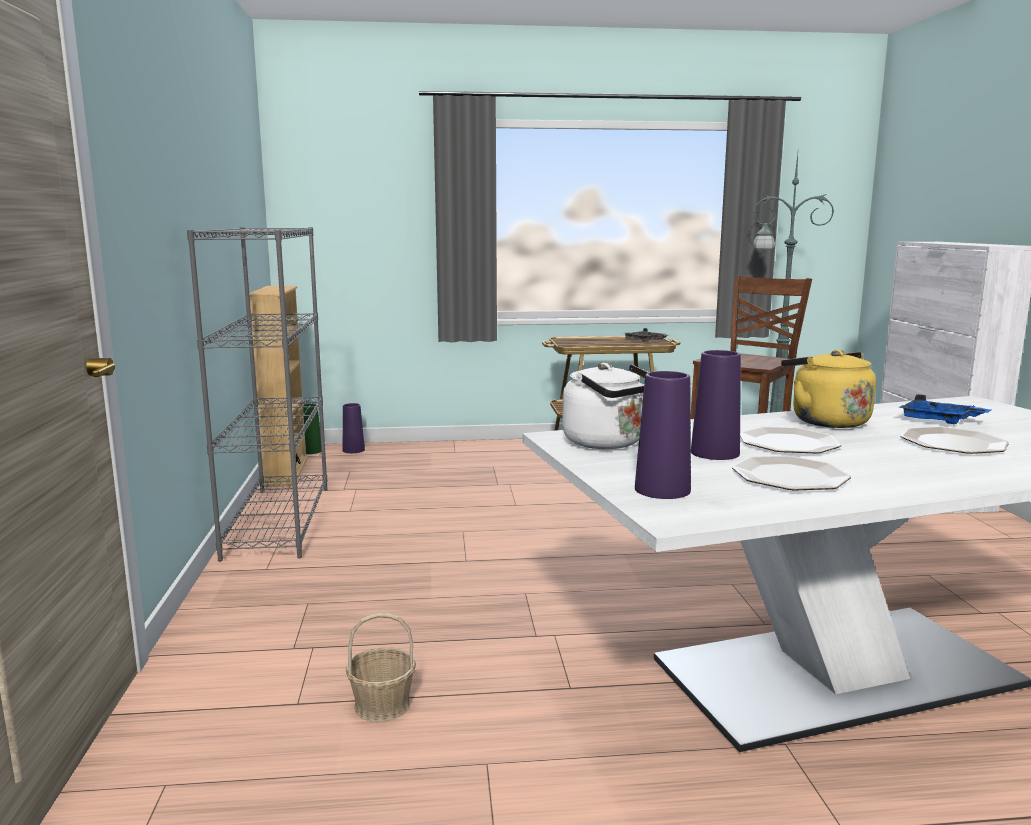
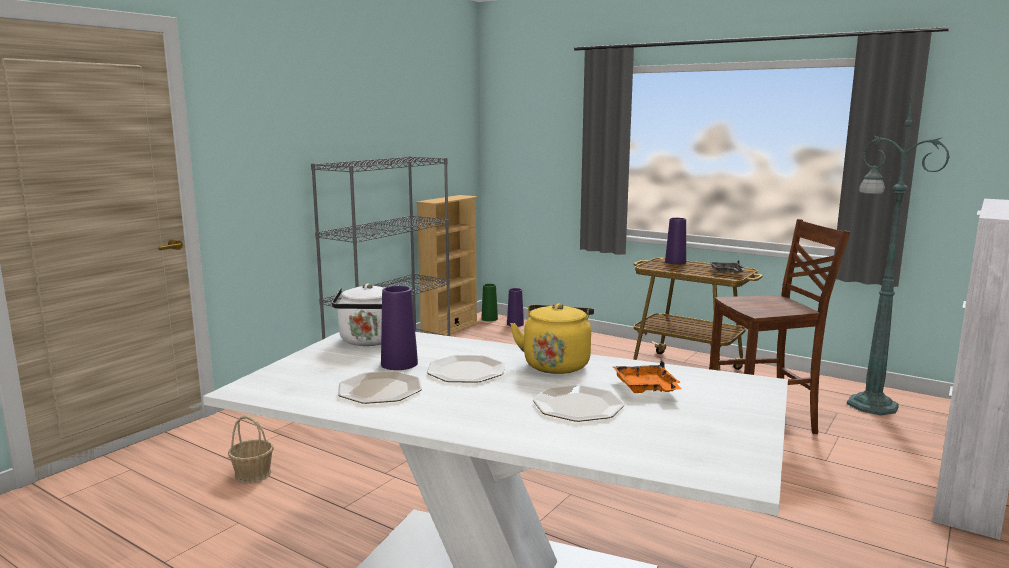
camera: 40 degrees right, 0 degrees up
purple vase [635,371,691,499] -> purple vase moved to [665,218,686,264]
blue tray [899,394,992,424] -> orange tray [613,360,682,393]

